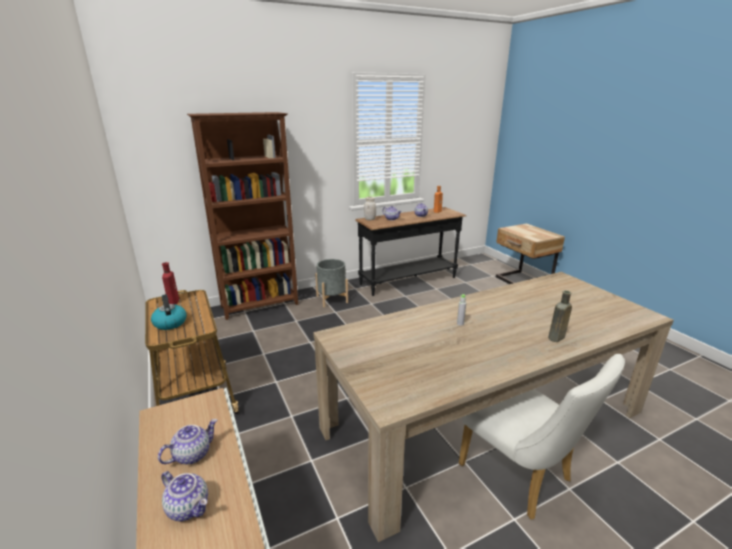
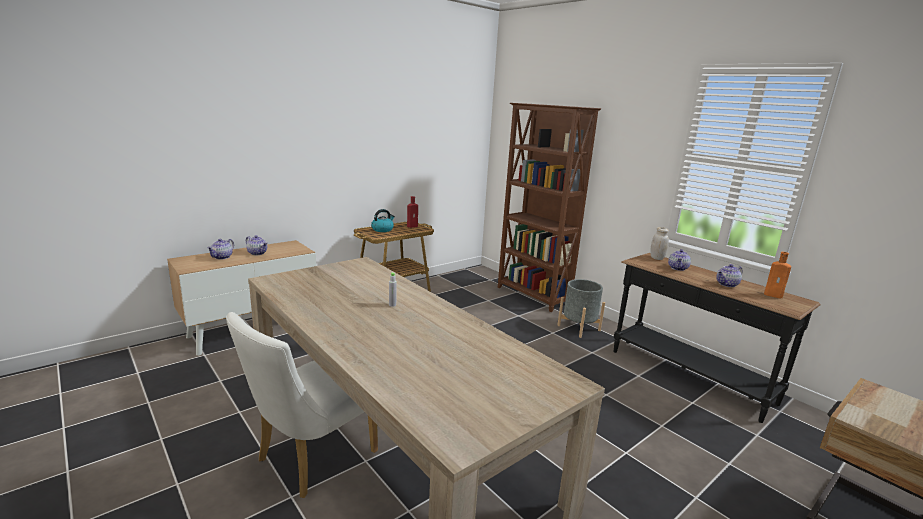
camera: 75 degrees right, 5 degrees down
brown bottle [548,290,572,342] -> none

